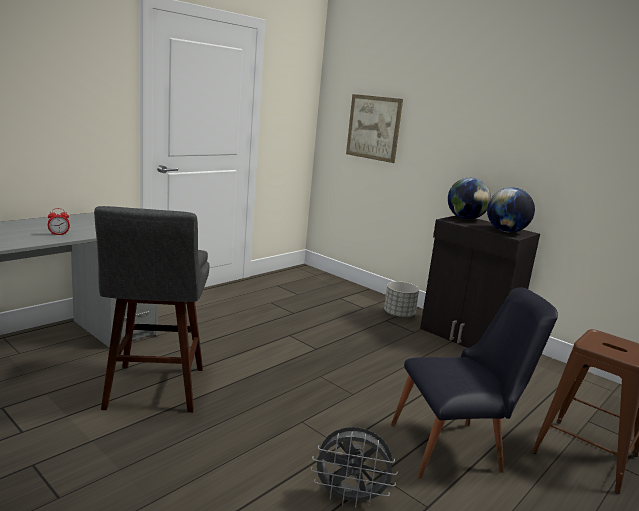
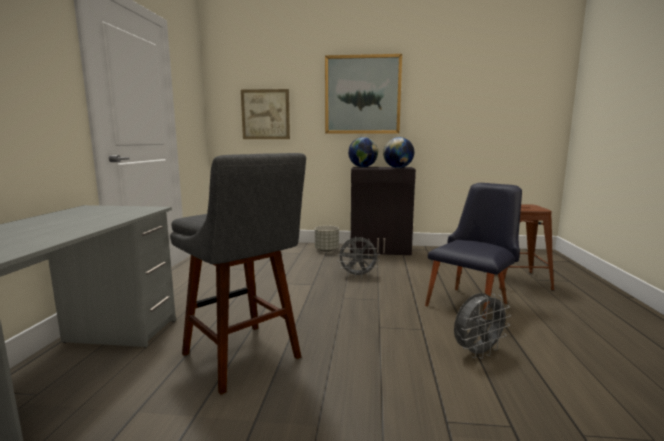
camera: 35 degrees left, 5 degrees down
alarm clock [48,208,70,235] -> none
none -> picture [325,54,402,134]
none -> grey fan [337,237,380,278]

